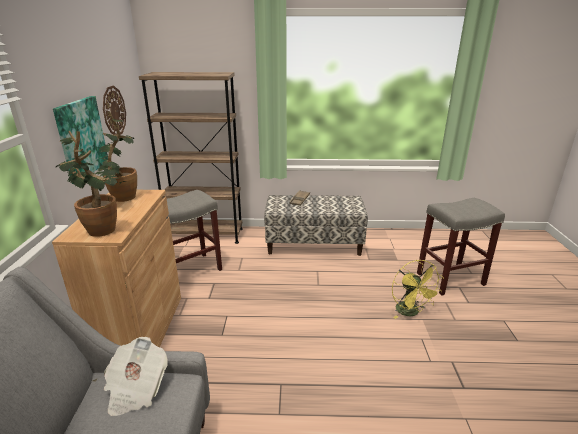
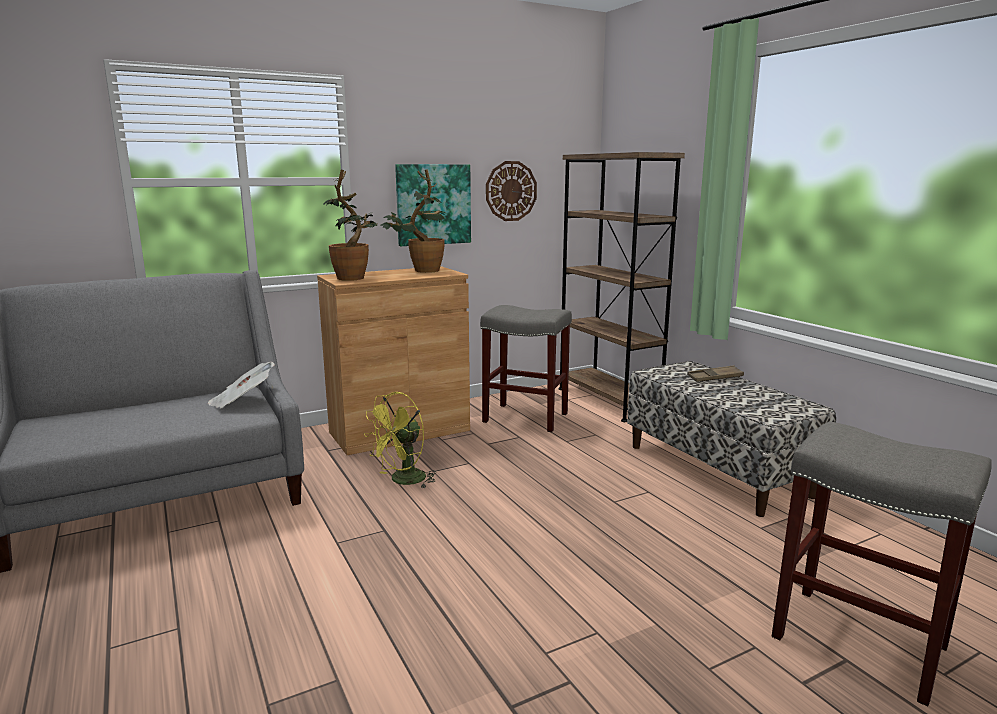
camera: 60 degrees right, 10 degrees down
yellow fan [392,260,443,319] -> yellow fan moved to [364,392,437,489]

